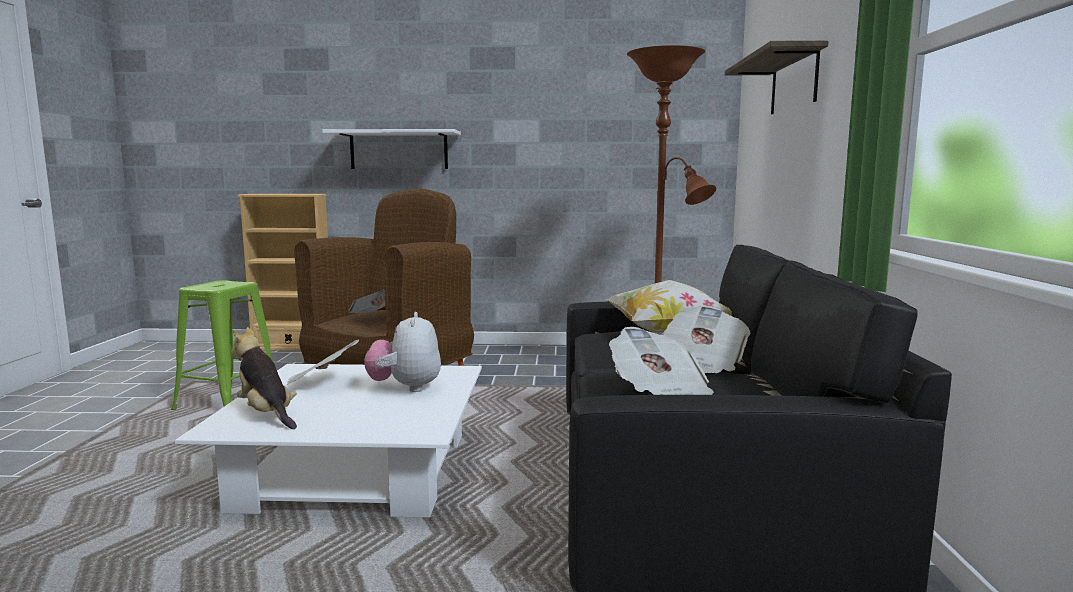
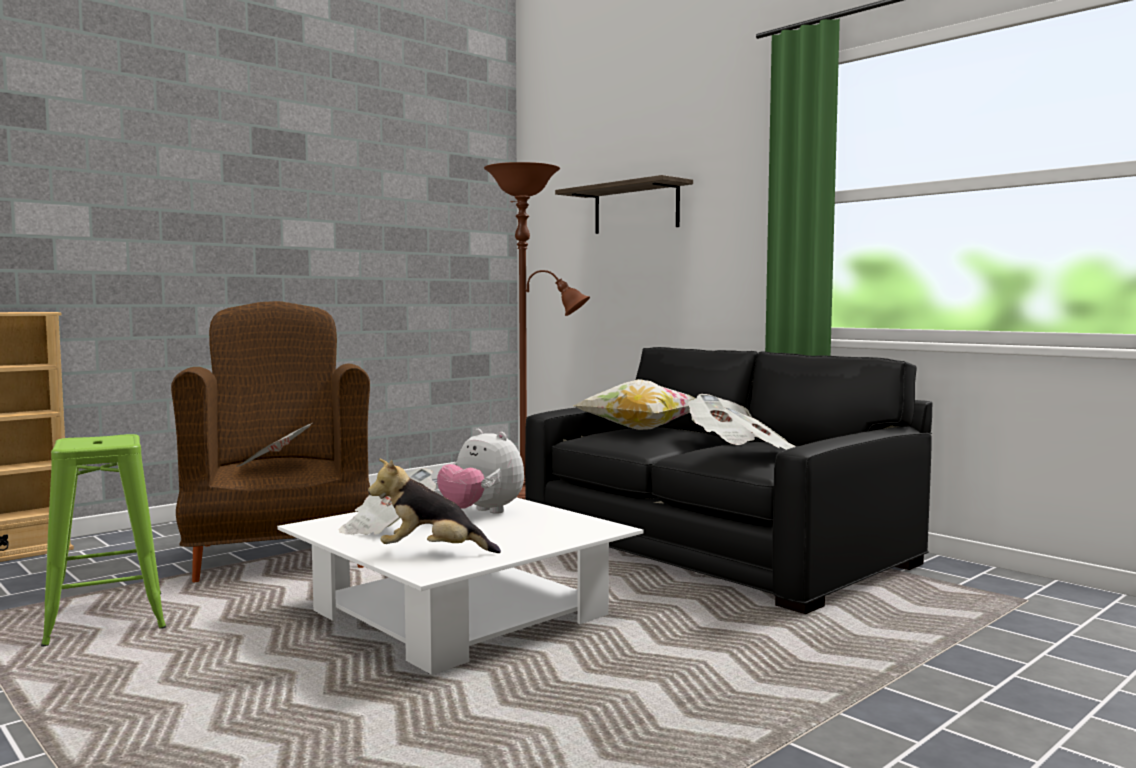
camera: 45 degrees left, 5 degrees down
white shelf [322,129,461,169] -> none

